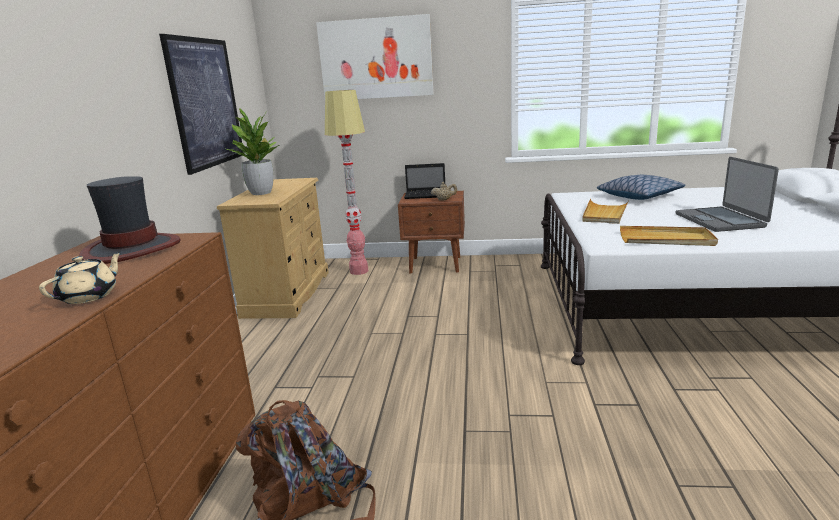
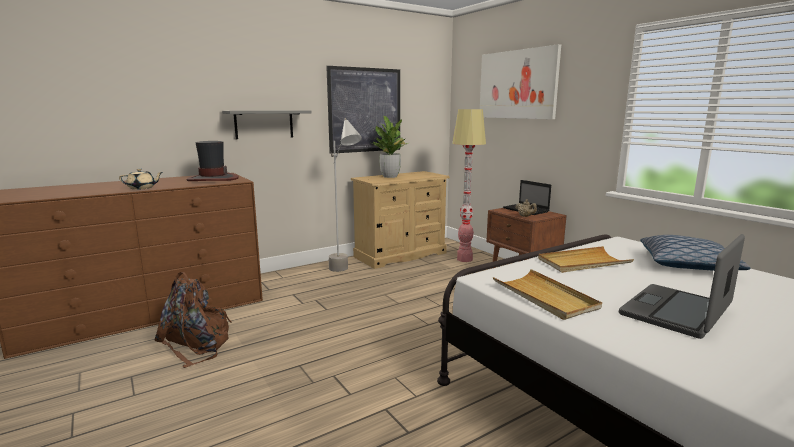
camera: 50 degrees right, 5 degrees down
none -> grey shelf [222,110,312,139]
none -> grey floor lamp [329,118,362,272]

